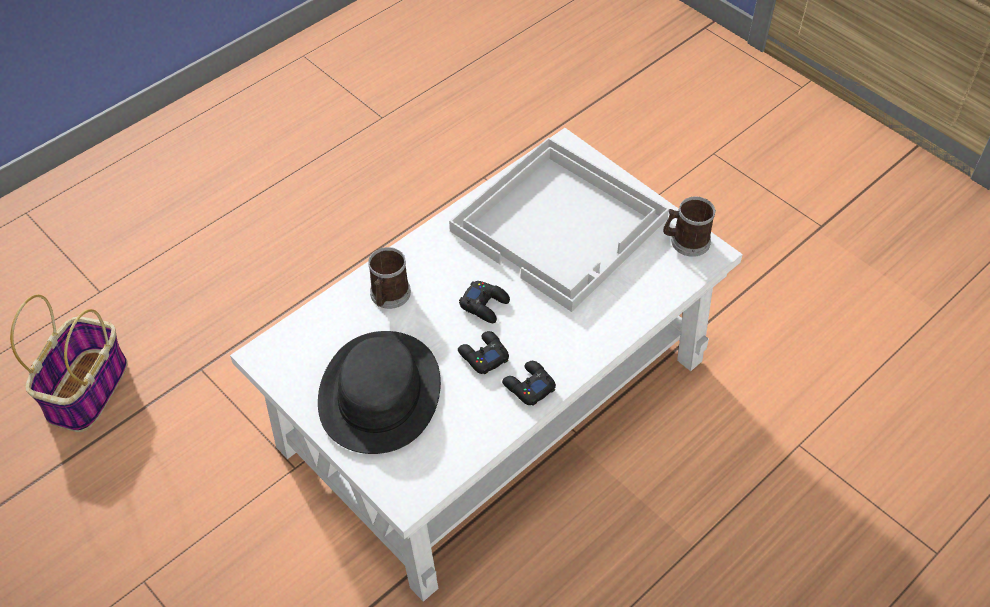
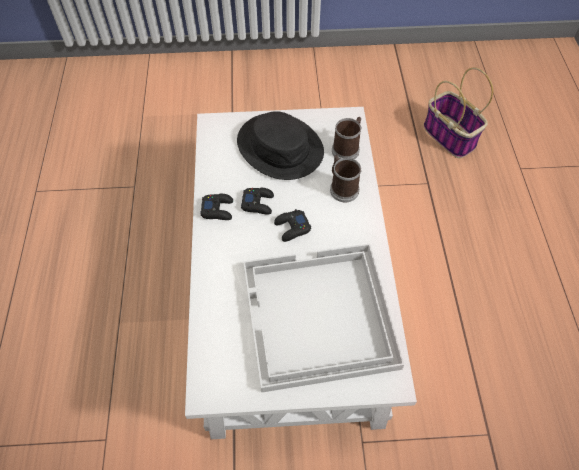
camera: 130 degrees right, 5 degrees up
mug [663,196,716,257] -> mug moved to [332,117,362,159]

